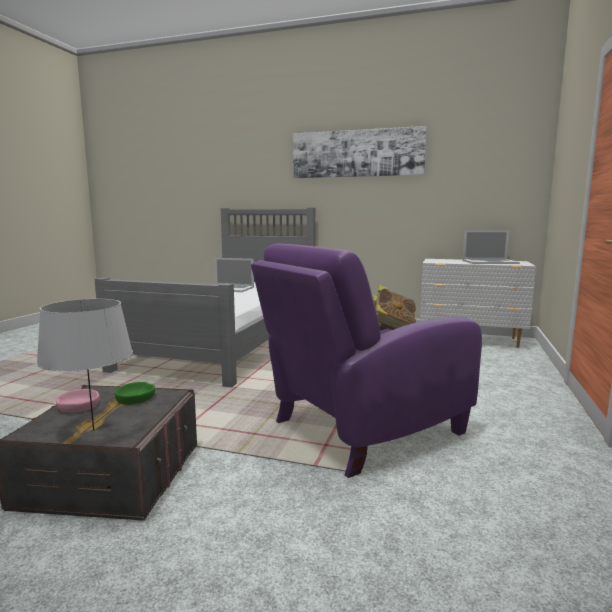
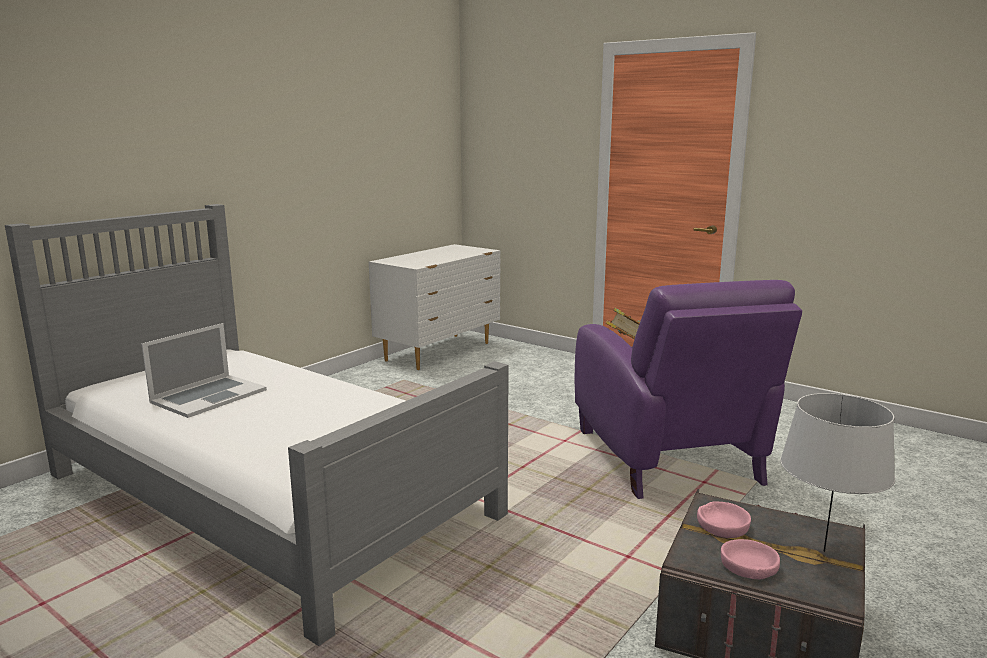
camera: 70 degrees left, 5 degrees up
green bowl [115,382,155,405] -> pink bowl [697,502,751,538]
picture [293,126,427,178] -> none
laptop [463,230,520,264] -> none

